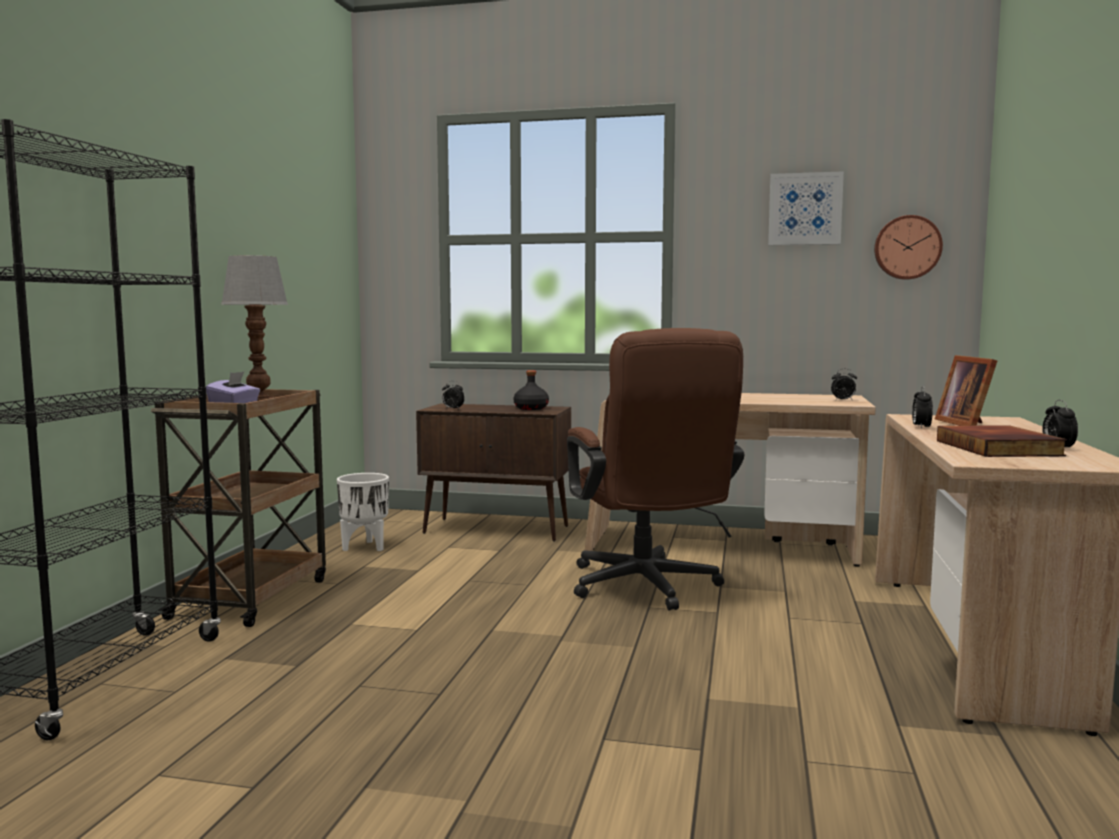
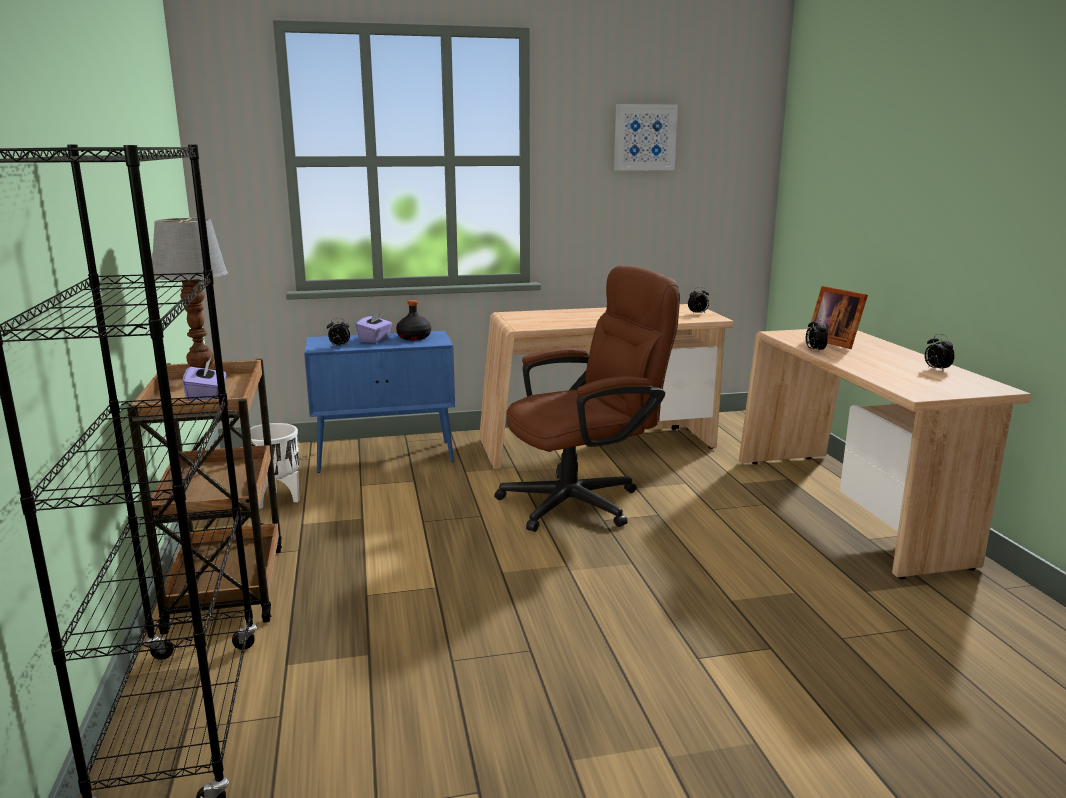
camera: 25 degrees left, 10 degrees up
brown cabinet [416,404,571,542] -> blue cabinet [304,331,455,473]
brown office chair [567,328,744,610] -> brown office chair turned 75 degrees counterclockwise [494,265,680,532]
wall clock [874,215,943,280] -> none
book [937,425,1067,457] -> none
none -> purple tissue box [355,311,392,343]

